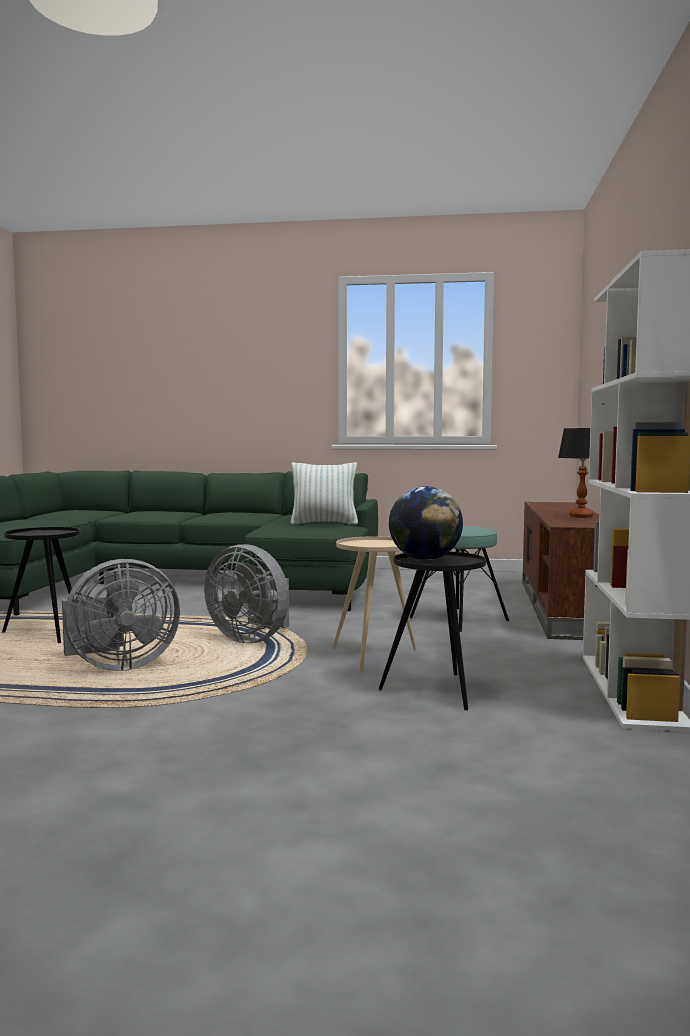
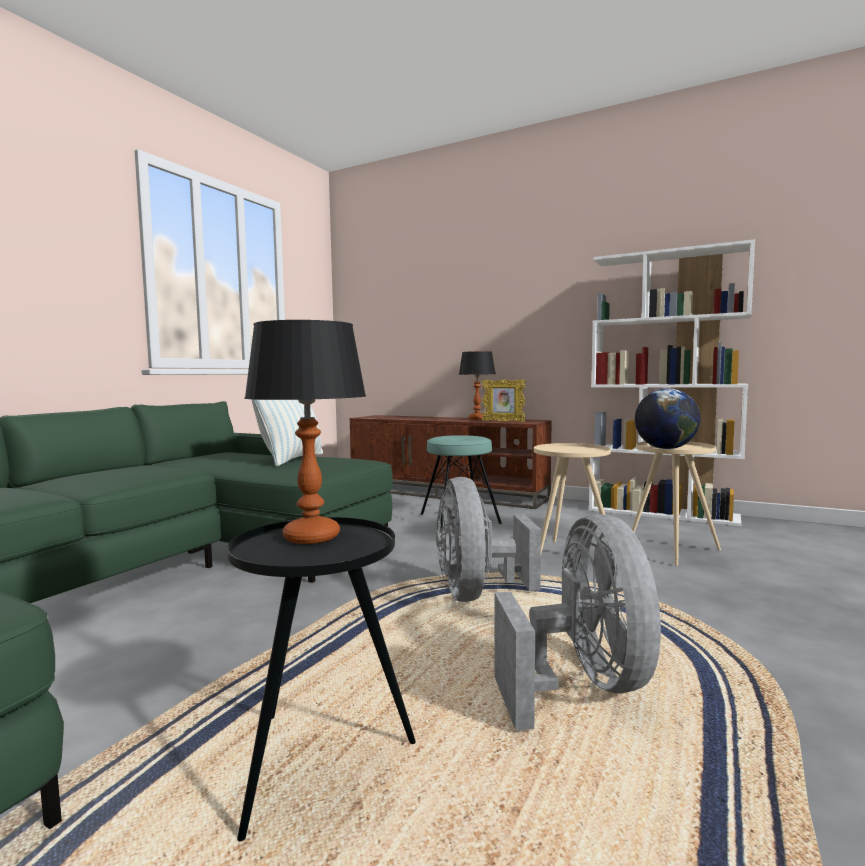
camera: 70 degrees left, 0 degrees up
grey fan [204,544,289,643] -> grey fan turned 120 degrees clockwise [436,477,541,602]
black side table [379,552,486,710] -> beige side table [632,441,721,566]
none -> table lamp [244,320,366,544]
none -> picture frame [482,379,526,422]

